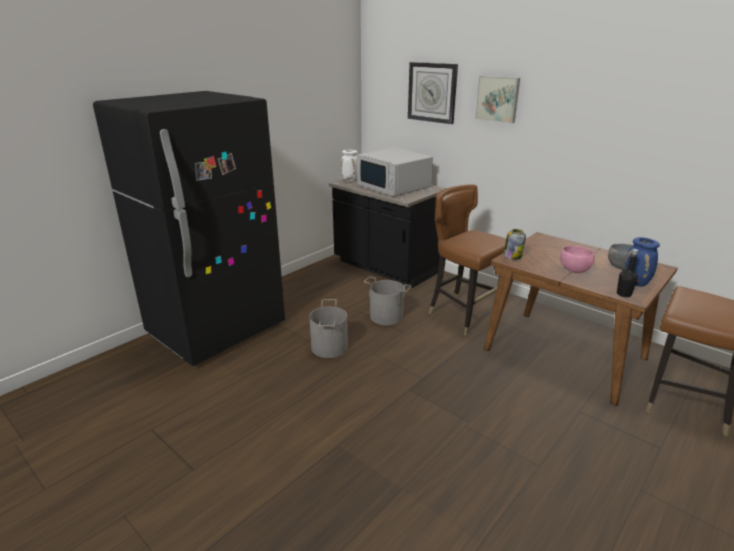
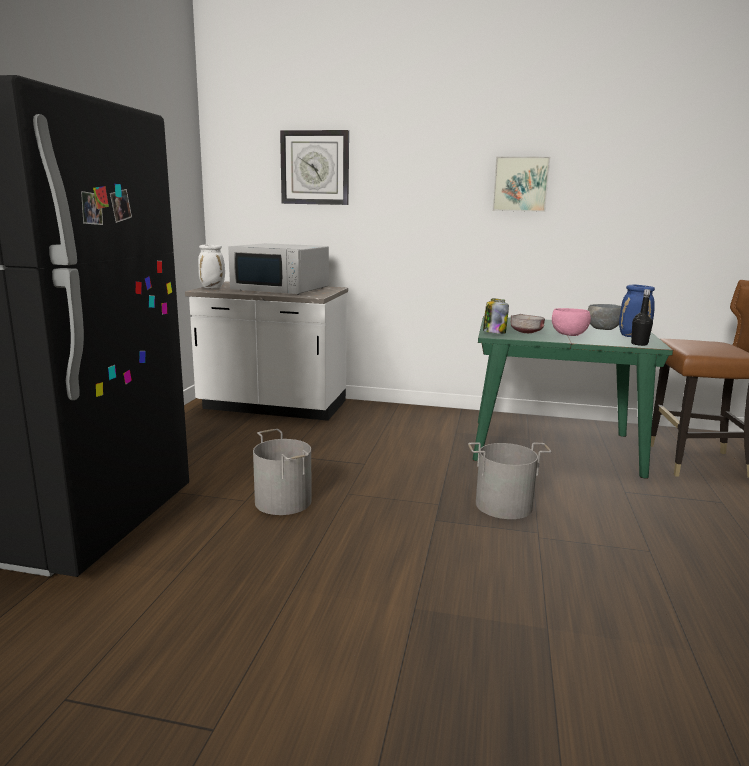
camera: 30 degrees left, 10 degrees down
black counter [329,179,446,288] -> white counter [185,282,348,421]
grey bucket [364,277,411,325] -> grey bucket moved to [468,442,552,519]
brown chair [428,184,506,336] -> none
picture [475,76,520,123] -> picture moved to [492,156,550,212]
brown dining table [484,232,678,406] -> green dining table [472,316,673,478]
none -> grey bowl [510,314,545,333]

